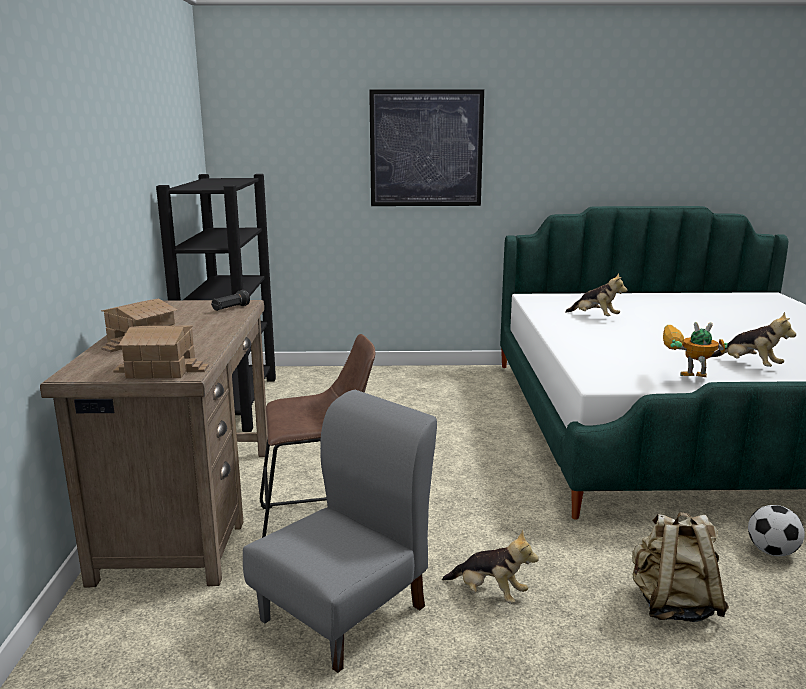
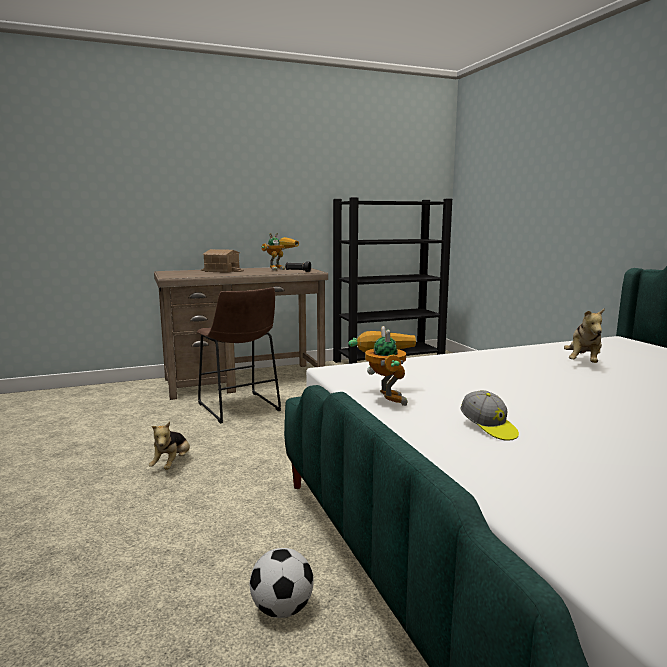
camera: 70 degrees right, 5 degrees down
toy house [113,326,209,379] -> none
grey chair [243,390,437,673] -> none
picture [369,89,484,206] -> none
beige backpack [632,512,729,622] -> none
plush toy [711,312,796,367] -> cap [460,390,519,441]
none -> toy robot [261,233,299,271]

